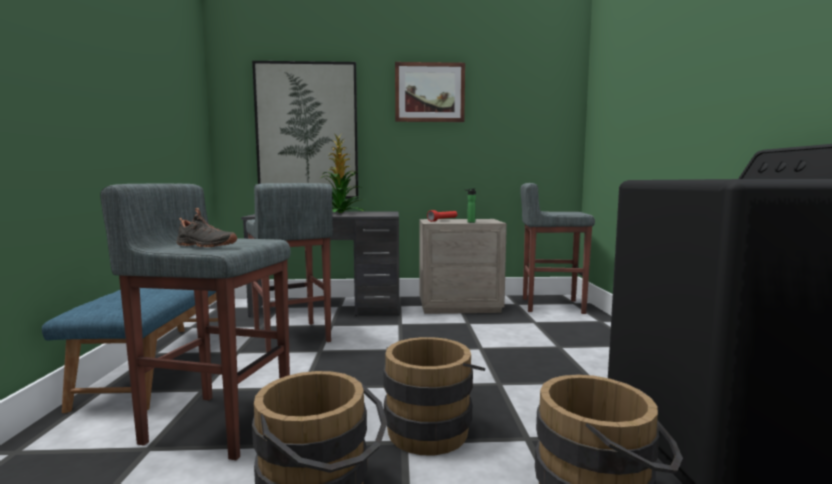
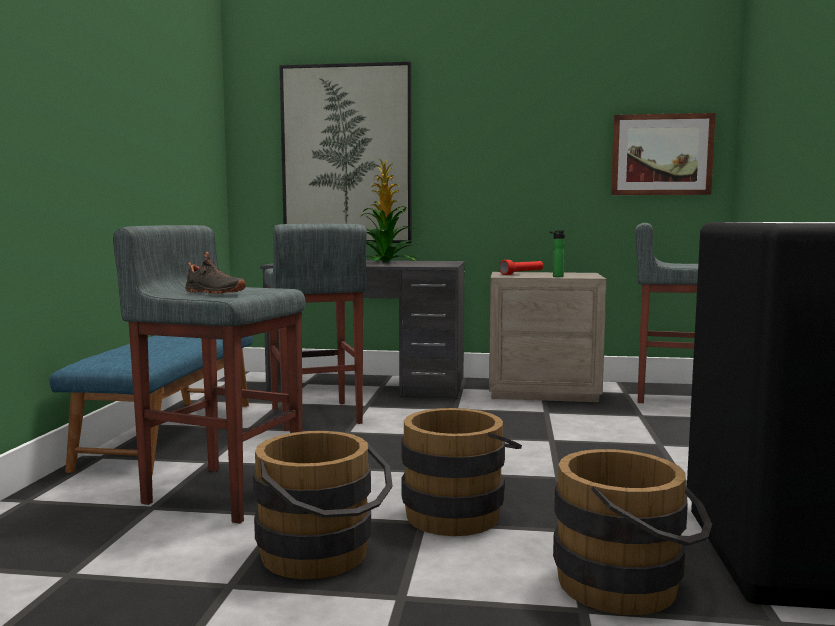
camera: 10 degrees right, 0 degrees up
picture [395,62,465,122] -> picture moved to [611,113,716,195]

